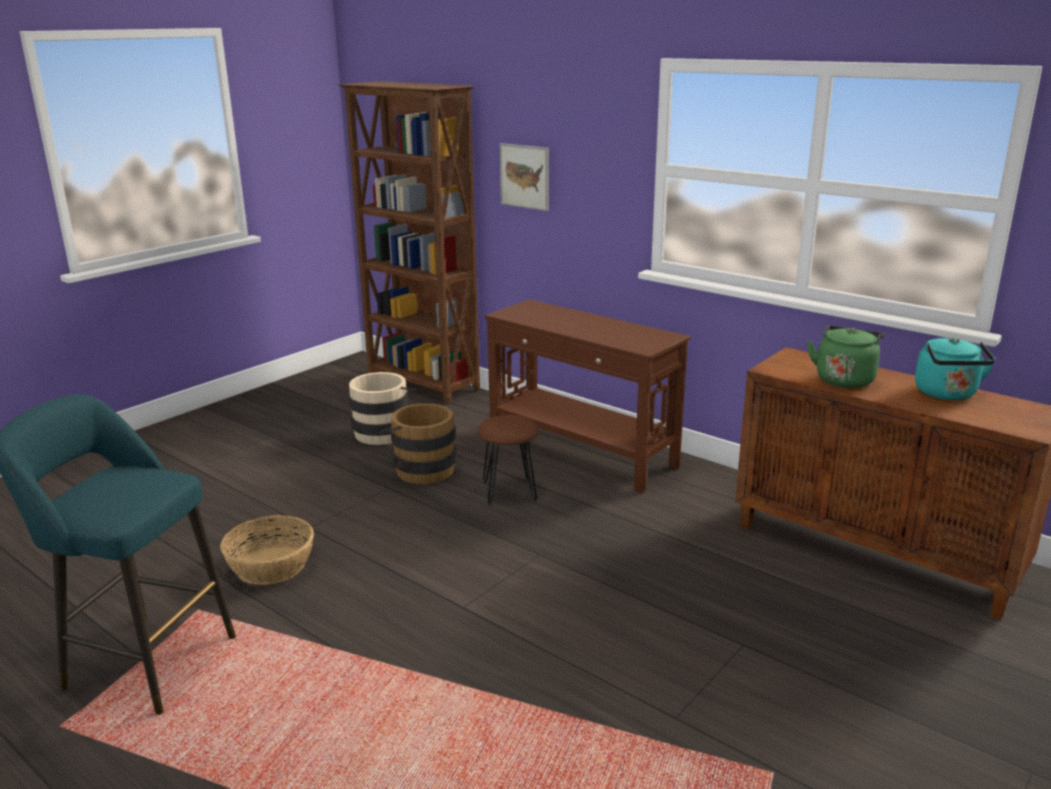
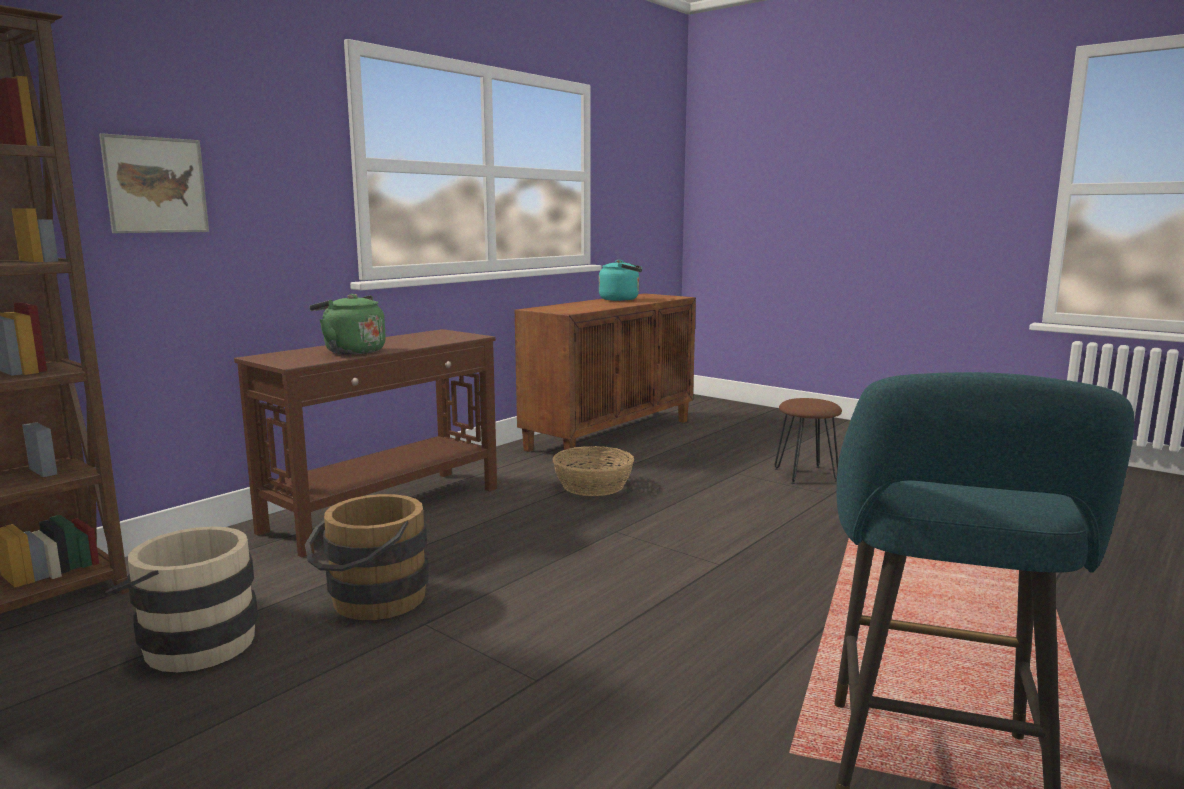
camera: 90 degrees left, 10 degrees down
basket [220,515,314,585] -> basket moved to [552,446,634,496]
brown stool [477,415,539,506] -> brown stool moved to [775,398,842,484]
green kettle [807,326,885,388] -> green kettle moved to [309,294,386,355]

